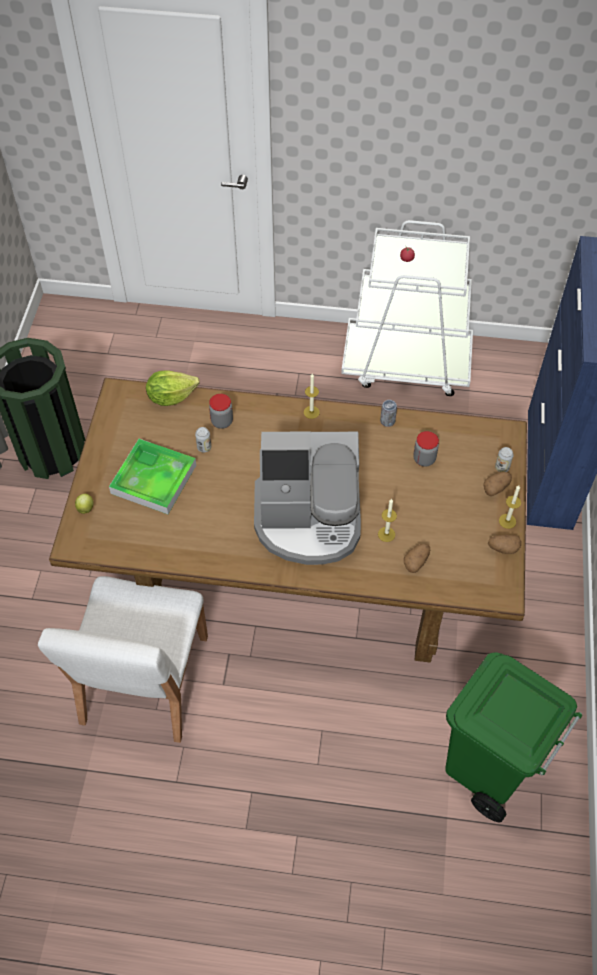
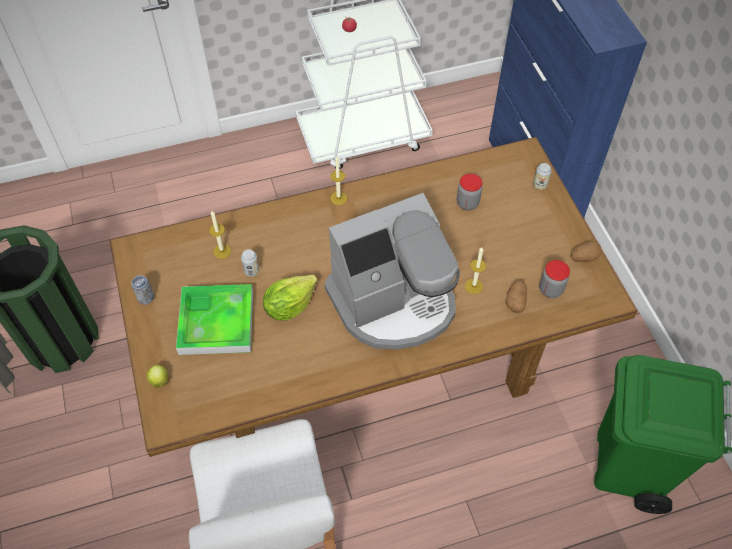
camera: 25 degrees left, 0 degrees up
lettuce [146,370,200,406] -> lettuce moved to [263,275,317,321]
jar [209,394,233,429] -> jar moved to [539,260,570,298]
can [380,400,397,427] -> can moved to [131,275,154,305]
potato [484,472,512,496] -> none
candle [499,485,521,529] -> candle moved to [209,211,231,259]

